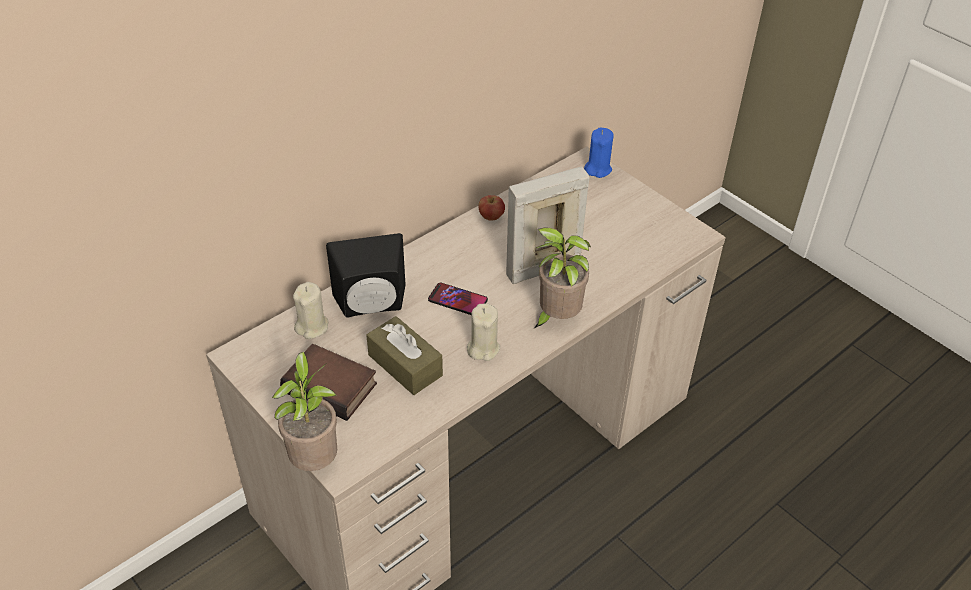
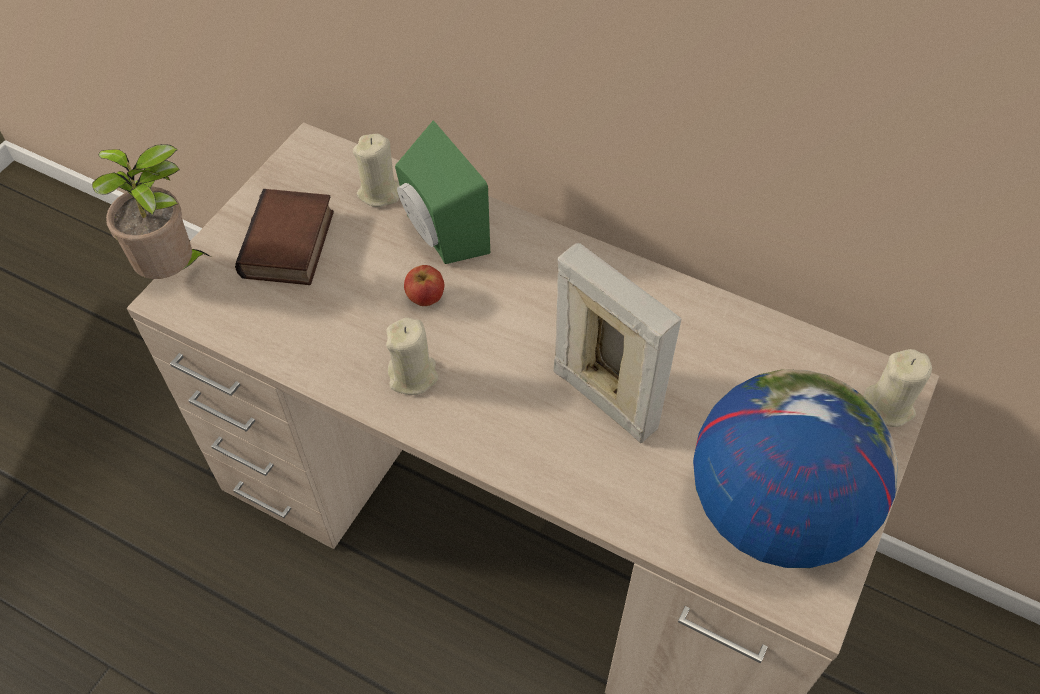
camera: 70 degrees right, 10 degrees up
black speaker [326,233,406,318] -> green speaker [395,121,490,264]
brown tissue box [366,316,443,395] -> none
phone [428,283,488,315] -> none
apple [478,195,505,221] -> apple moved to [404,265,444,306]
potted plant [533,228,591,329] -> none
blue candle [584,127,614,178] -> beige candle [863,349,932,427]
none -> globe [693,370,898,568]

